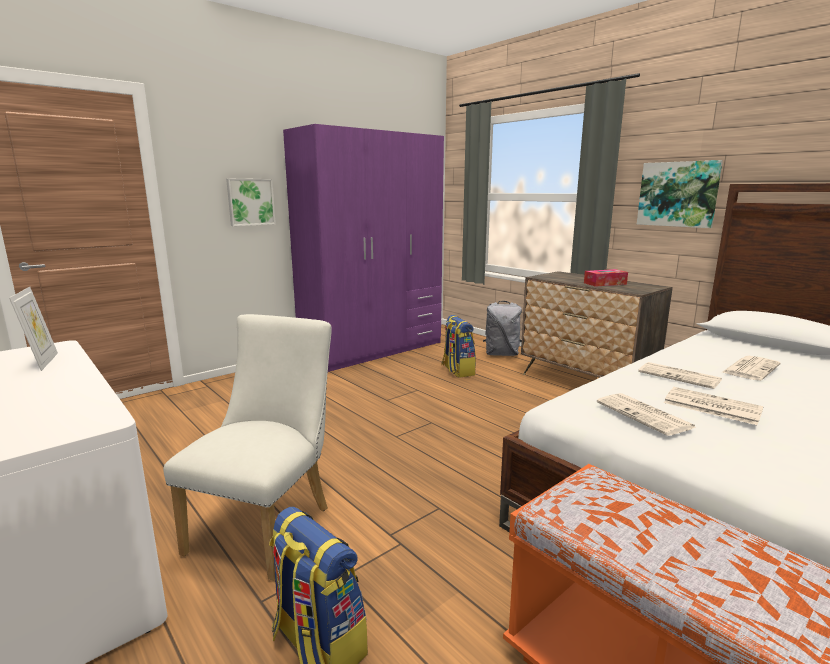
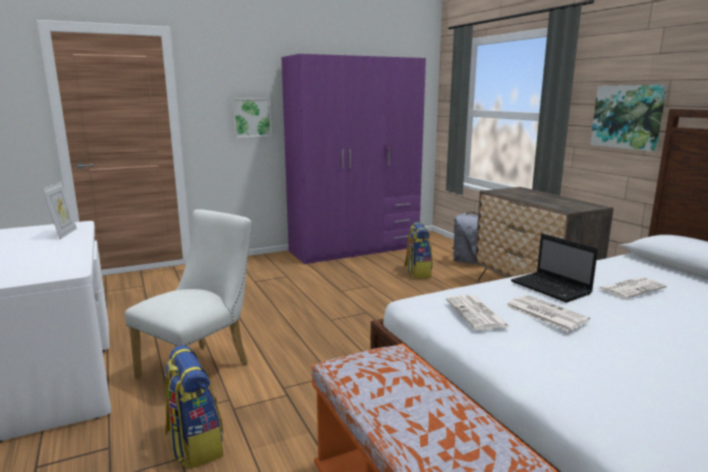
camera: 15 degrees right, 0 degrees up
tissue box [584,269,628,287] -> none
newspaper [638,362,722,389] -> laptop [511,233,598,302]

